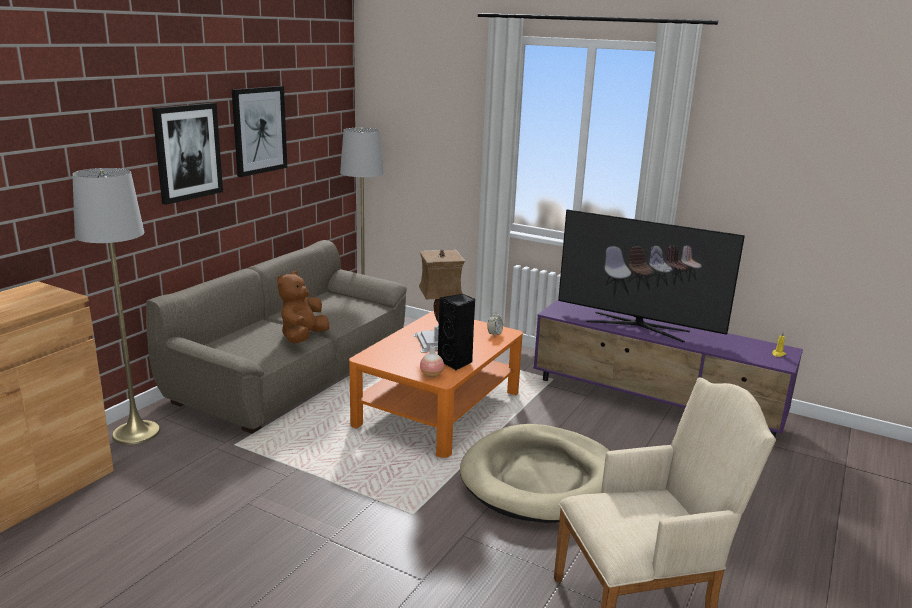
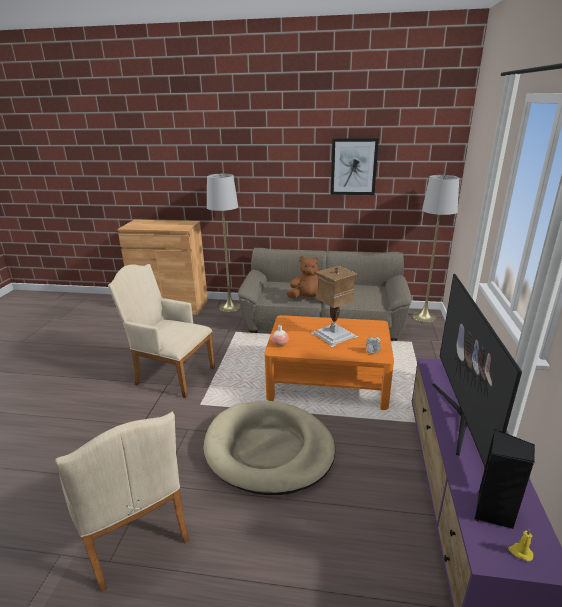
camera: 70 degrees right, 5 degrees up
picture [152,103,223,205] -> none
black speaker [438,294,475,371] -> black speaker moved to [475,429,535,529]
none -> beige armchair [108,264,215,398]

